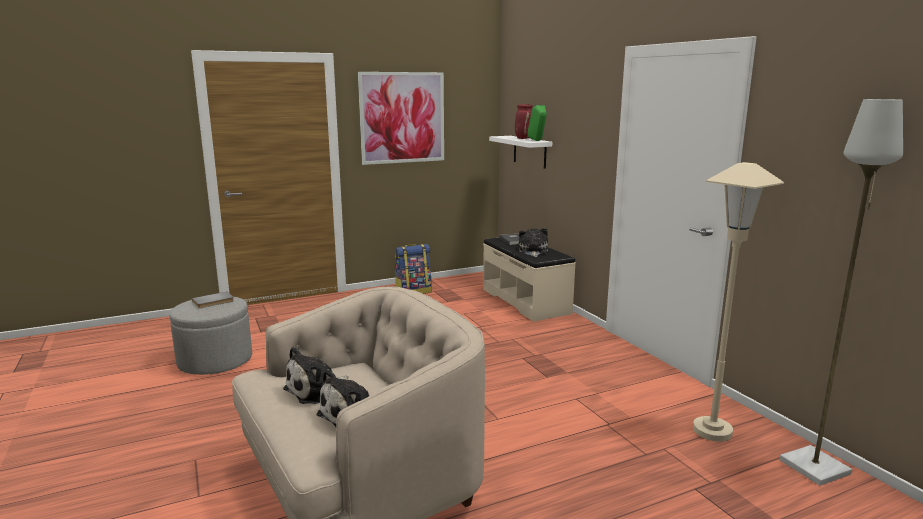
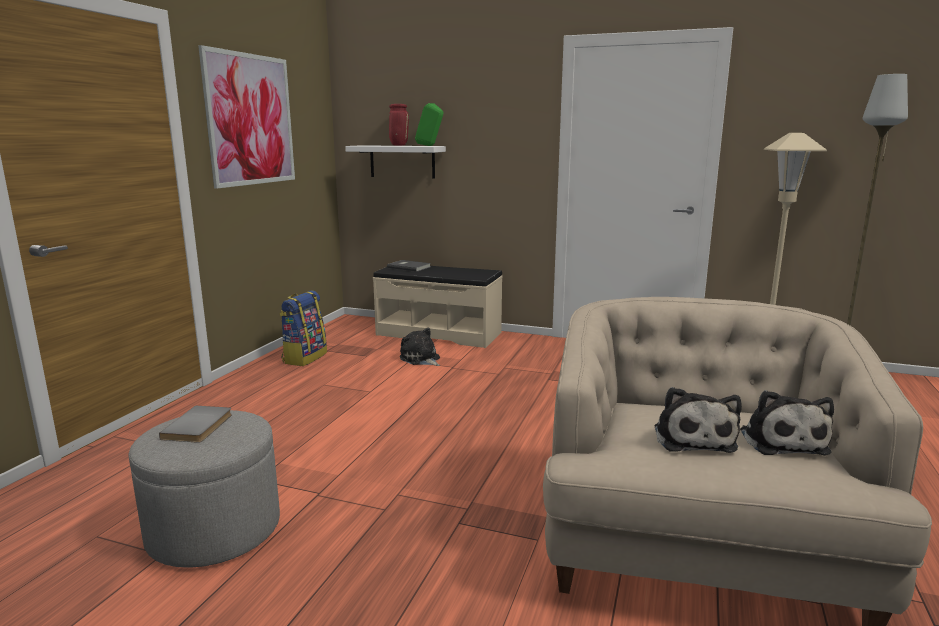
camera: 45 degrees left, 0 degrees up
plush toy [519,228,548,257] -> plush toy moved to [400,328,440,366]

